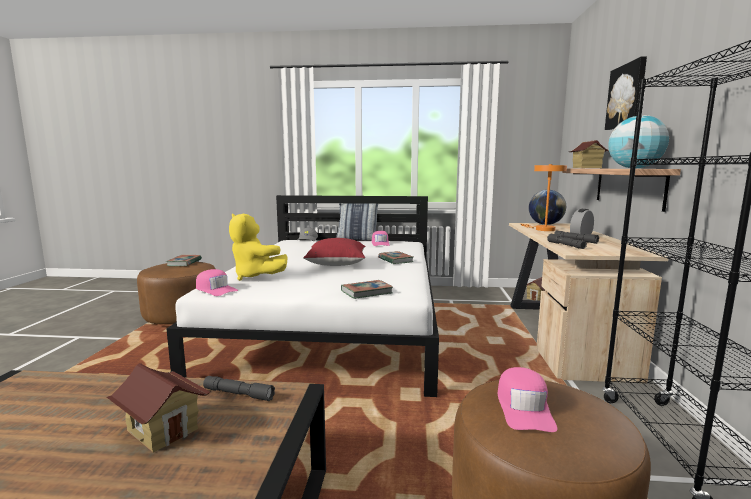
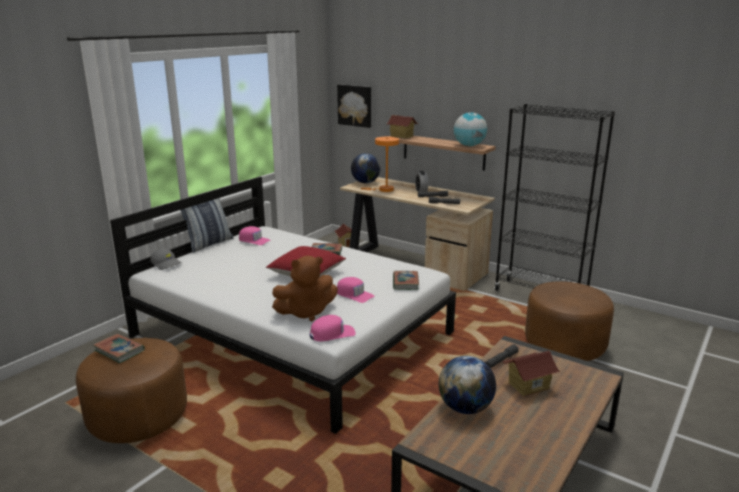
camera: 60 degrees left, 10 degrees up
yellow plush toy [229,214,287,281] -> brown plush toy [272,255,338,321]
pink cap [498,367,557,432] -> pink cap moved to [337,277,374,303]
picture [605,57,647,130] -> picture moved to [337,84,371,128]
none -> globe [439,356,496,414]

